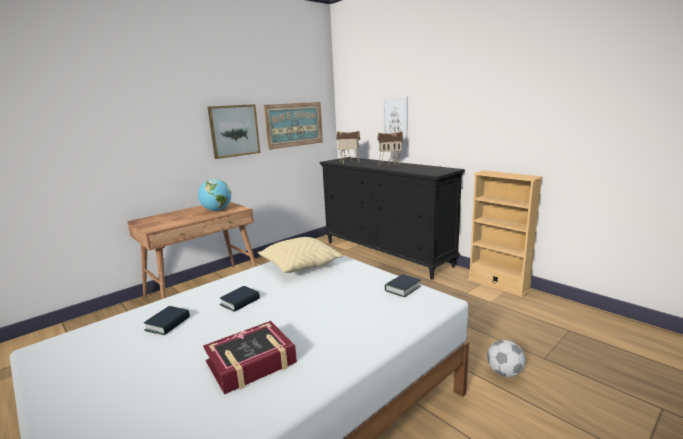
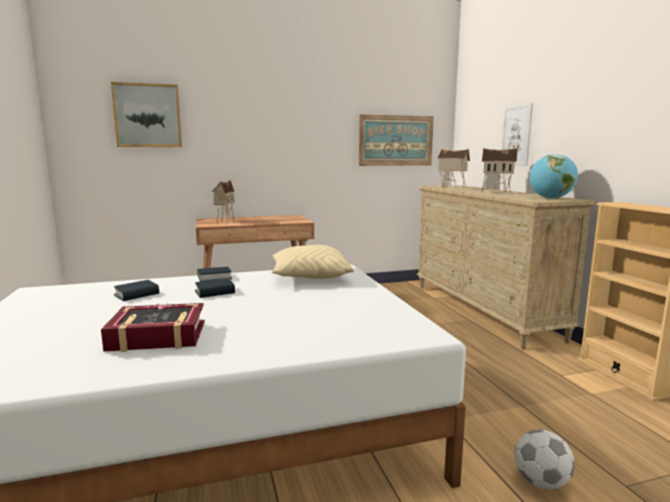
camera: 25 degrees right, 5 degrees down
globe [198,179,231,211] -> globe moved to [530,154,578,199]
picture [208,104,260,159] -> picture moved to [111,82,182,147]
black dresser [320,157,465,279] -> beige dresser [417,185,595,350]
book [385,274,421,297] -> book moved to [198,267,232,282]
none -> toy house [212,179,235,223]

